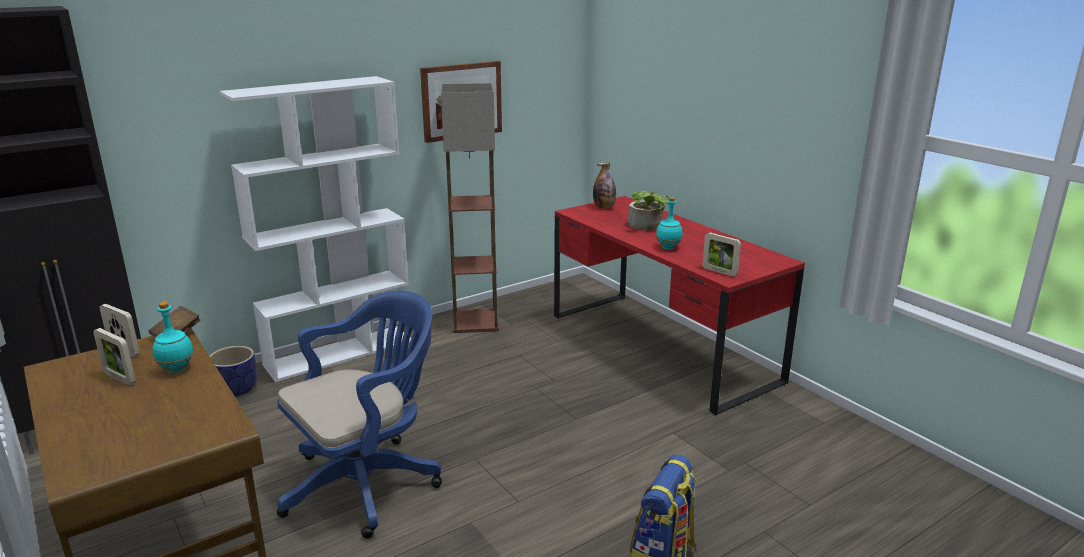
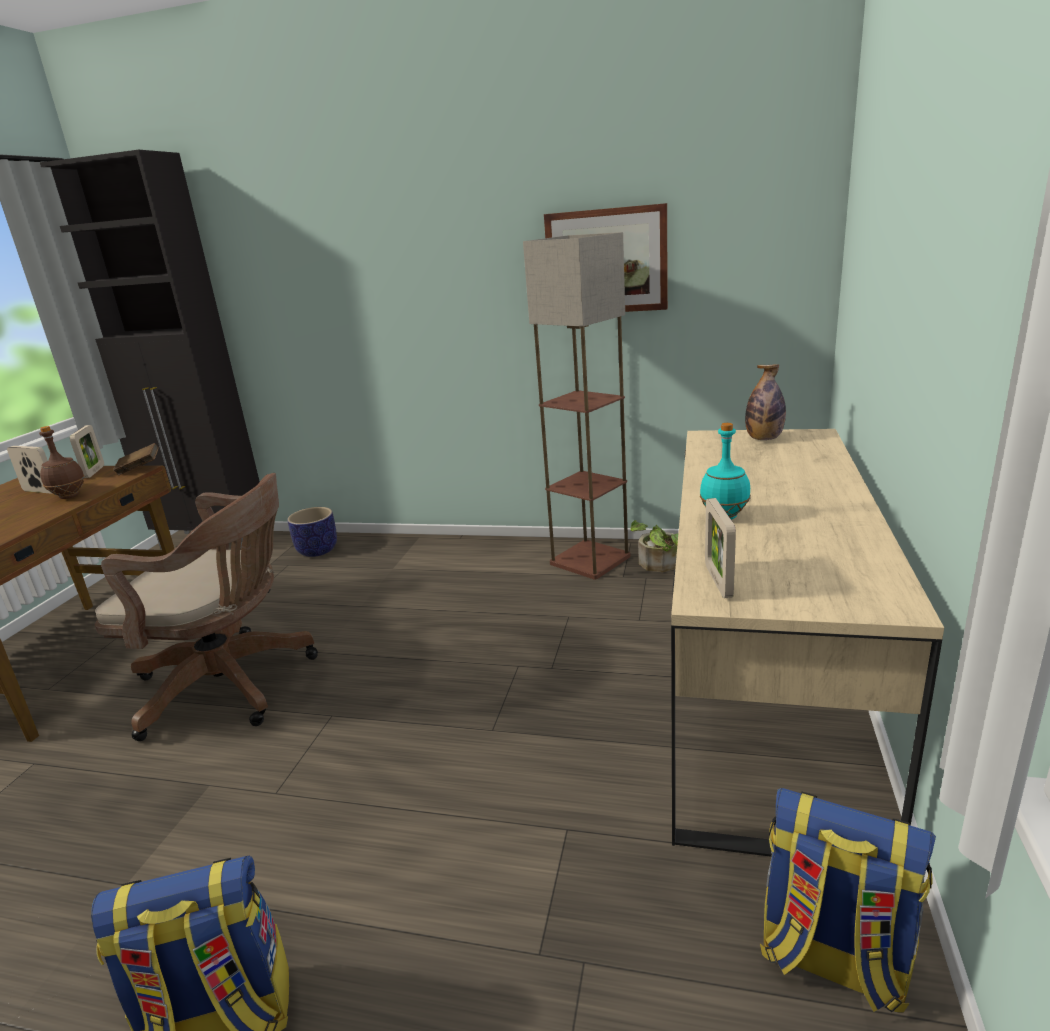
camera: 50 degrees right, 0 degrees up
picture frame [93,328,136,385] -> picture frame turned 120 degrees clockwise [7,446,52,494]
turquoise bottle [153,302,194,373] -> brown bottle [39,426,85,499]
white bookcase [219,76,411,382] -> none
blue office chair [277,291,442,539] -> brown office chair [95,473,318,741]
red desk [554,196,805,415] -> beige desk [671,429,944,857]
potted plant [628,191,672,231] -> potted plant moved to [631,520,678,572]
none -> backpack [760,788,936,1013]

